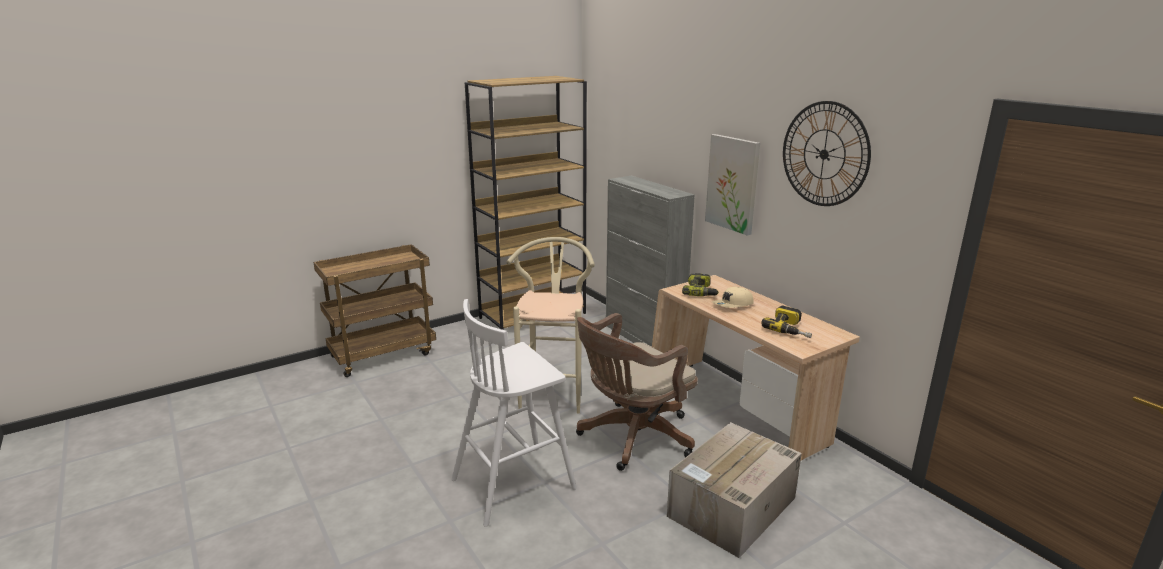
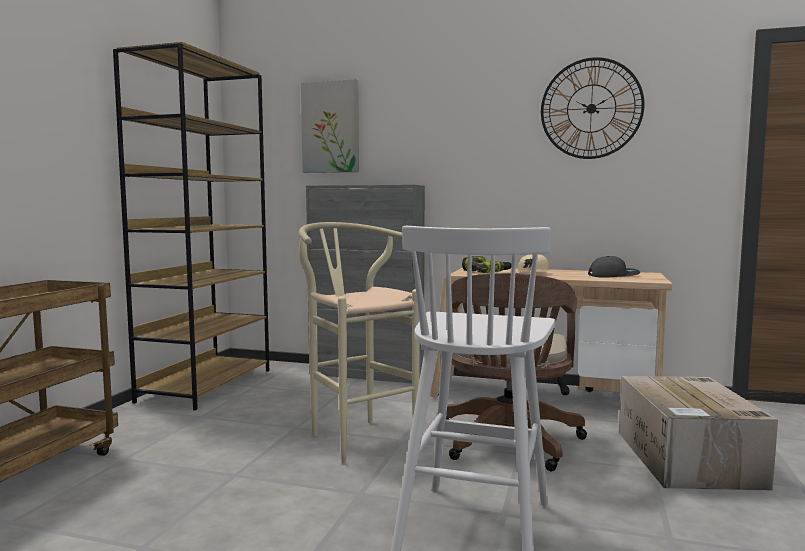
camera: 40 degrees left, 15 degrees down
picture [705,134,760,236] -> picture moved to [301,79,359,173]
power drill [761,306,812,338] -> grey cap [588,256,640,278]

